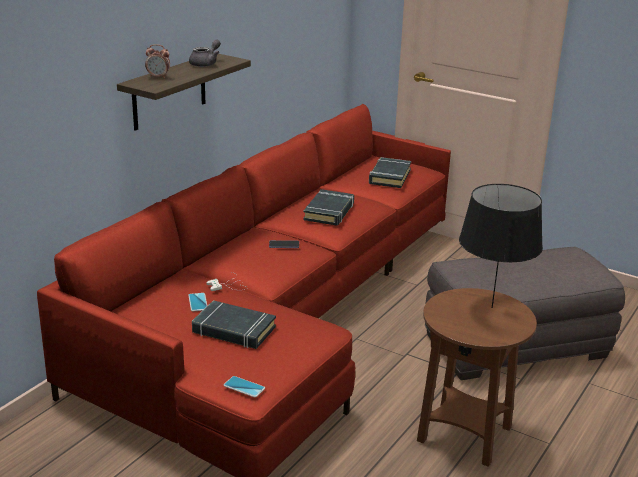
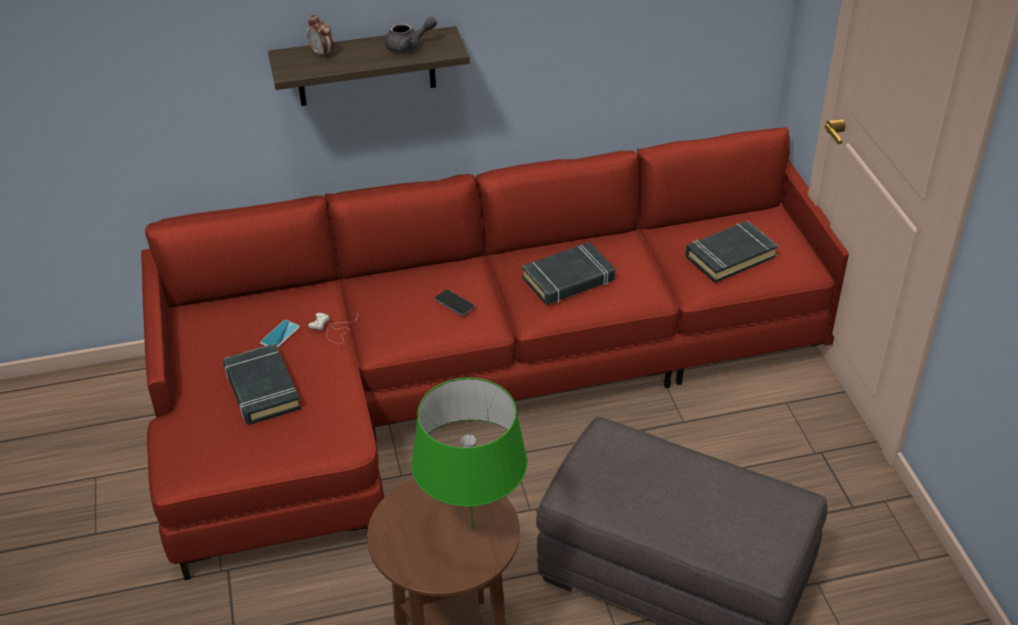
camera: 45 degrees right, 15 degrees up
phone [223,376,265,397] -> none
black table lamp [459,184,543,308] -> green table lamp [411,377,528,530]

